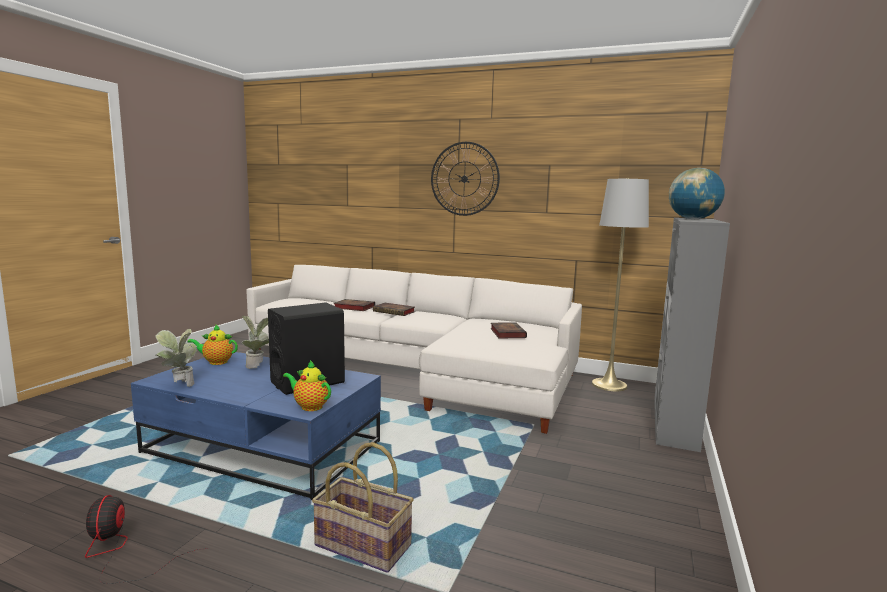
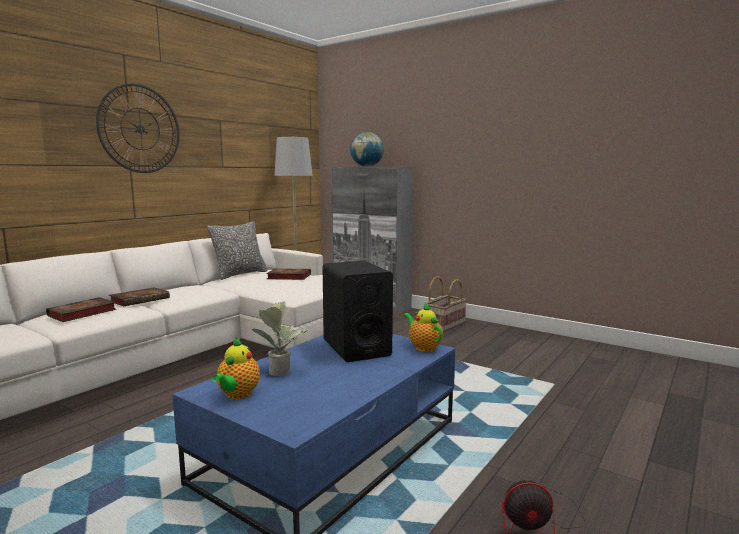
camera: 75 degrees left, 0 degrees up
potted plant [155,329,197,387] -> none
teapot [283,360,331,411] -> teapot turned 105 degrees clockwise [403,303,443,352]
basket [312,442,414,572] -> basket moved to [424,276,467,332]
none -> pillow [207,221,267,280]

